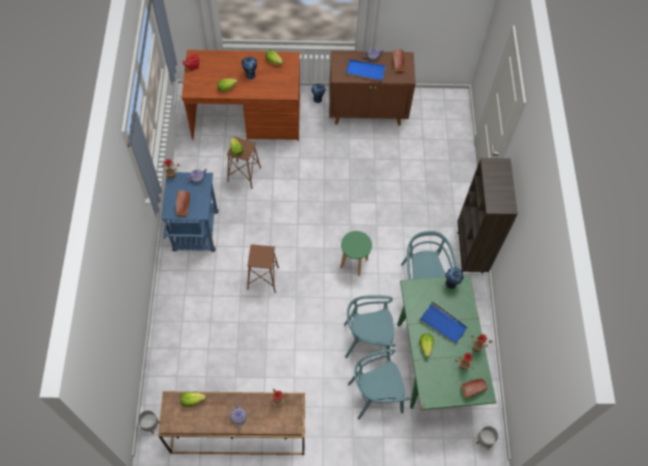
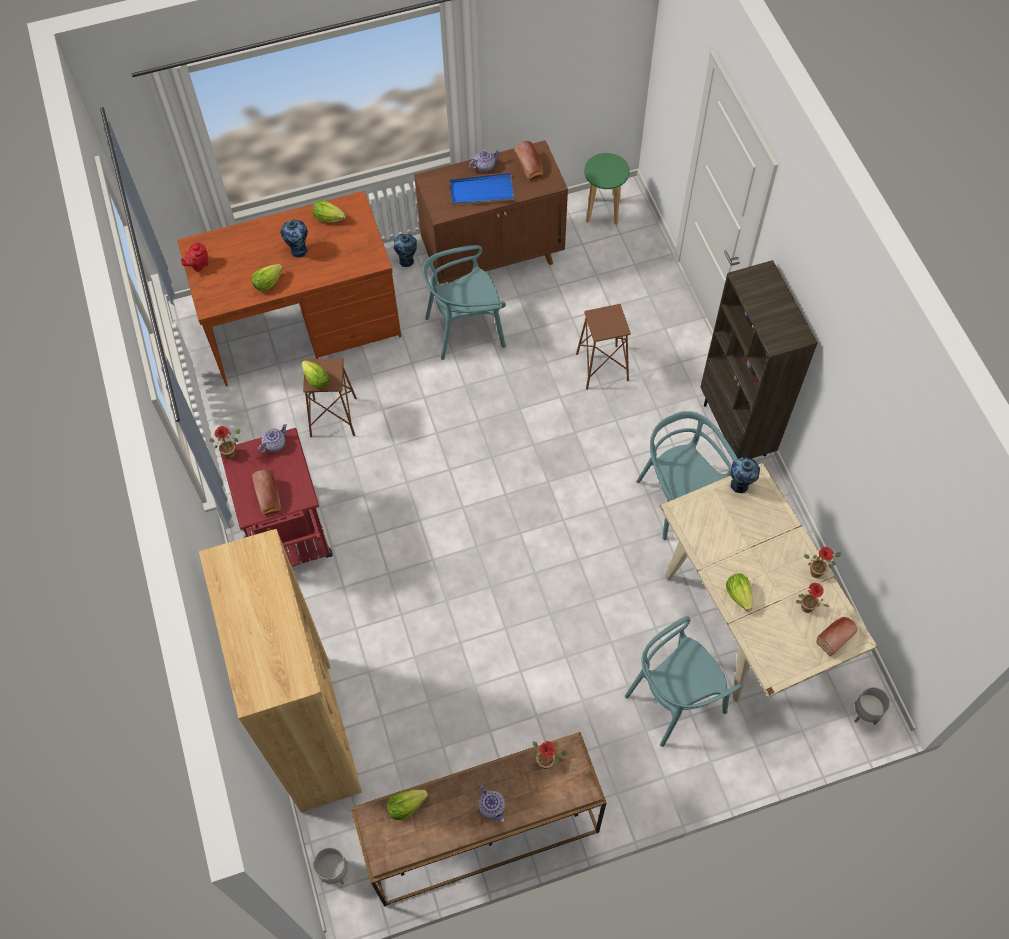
camera: 15 degrees left, 0 degrees up
blue cart [162,172,218,252] -> red cart [220,428,333,566]
brown stool [247,244,279,293] -> brown stool moved to [576,304,631,390]
green stool [340,231,372,276] -> green stool moved to [584,153,630,225]
turquoise chair [344,295,395,358] -> turquoise chair moved to [423,245,506,360]
green dining table [397,275,496,410] -> beige dining table [660,462,878,702]
blue tray [419,301,468,344] -> none
none -> brown bookcase [199,529,362,813]

